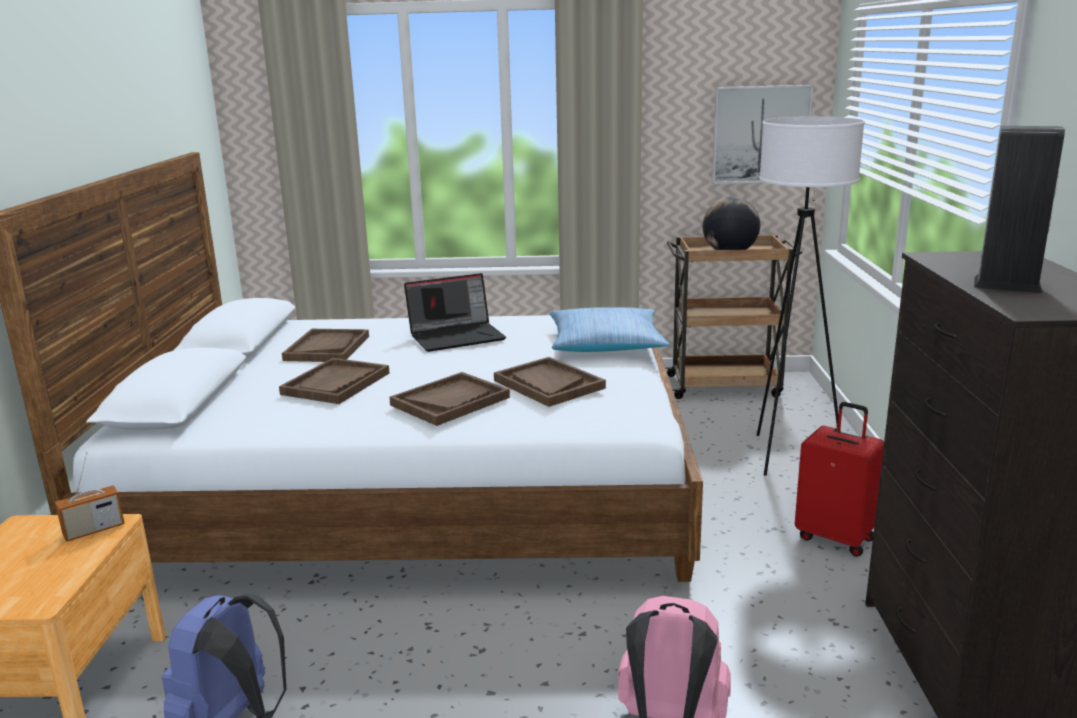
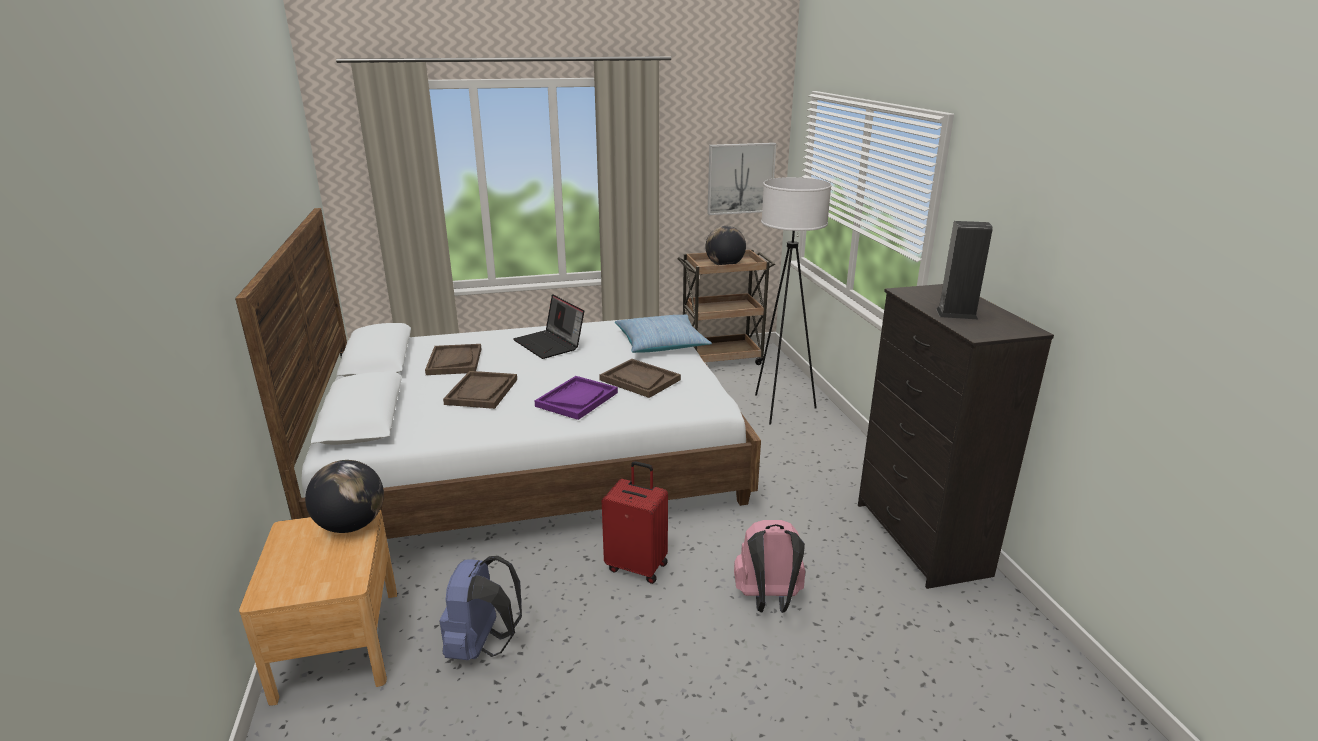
camera: 15 degrees left, 5 degrees up
radio [55,452,125,542] -> globe [305,460,384,533]
brown tray [389,372,510,426] -> purple tray [535,376,618,420]
laptop [404,273,506,352] -> laptop turned 90 degrees clockwise [513,294,584,359]
red suitcase [795,402,884,557] -> red suitcase moved to [602,461,668,584]

